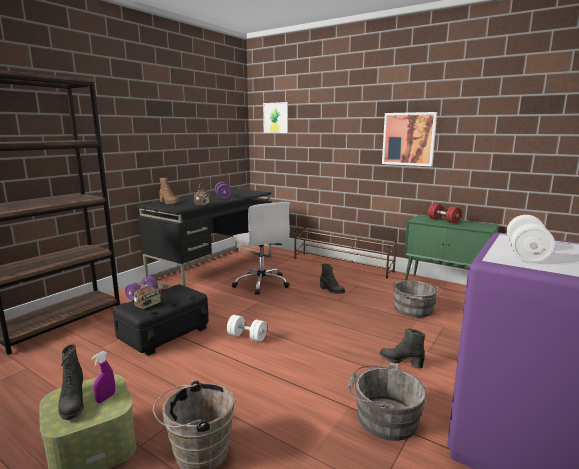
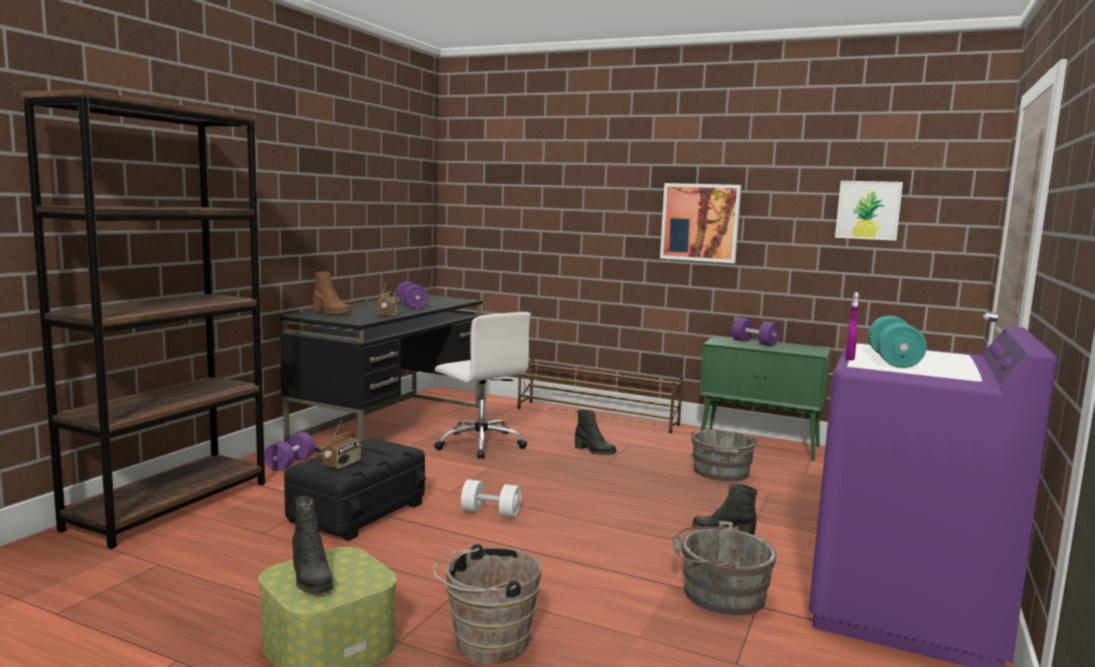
camera: 10 degrees left, 5 degrees down
purple spray bottle [92,351,115,403] -> purple spray bottle moved to [845,292,859,360]
picture [263,102,288,133] -> picture moved to [835,181,903,241]
red dumbbell [428,203,462,223] -> purple dumbbell [732,318,780,346]
white dumbbell [507,215,555,263] -> turquoise dumbbell [868,316,927,368]

